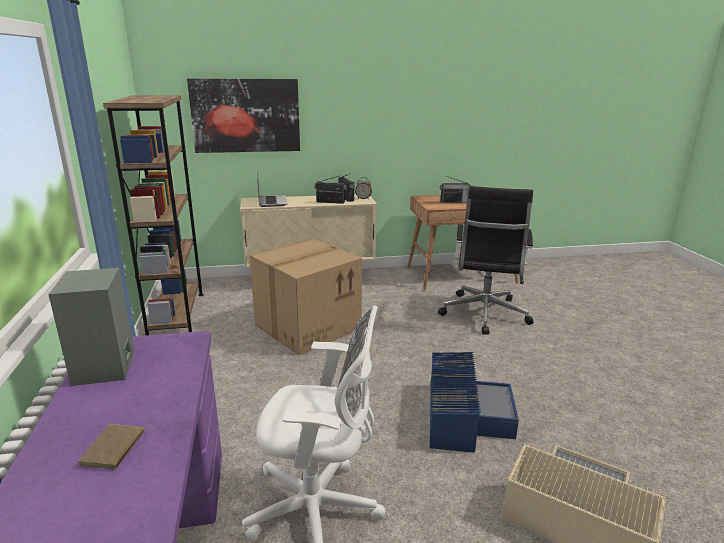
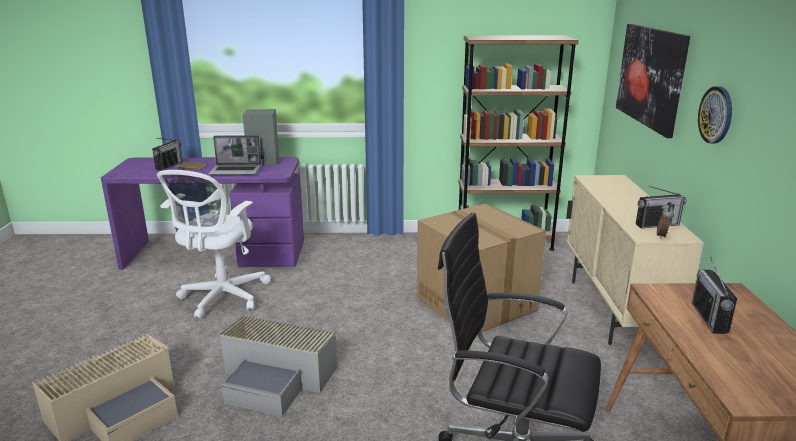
camera: 100 degrees right, 0 degrees up
laptop [257,171,287,207] -> laptop moved to [208,135,261,175]
radio [314,176,347,204] -> radio moved to [152,138,183,171]
blue storage box [430,352,519,453] -> grey storage box [220,315,337,416]
none -> wall clock [698,86,732,143]

